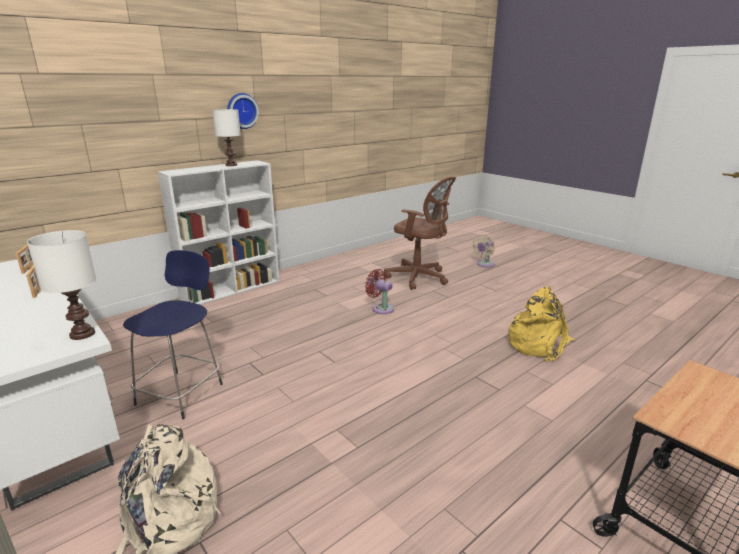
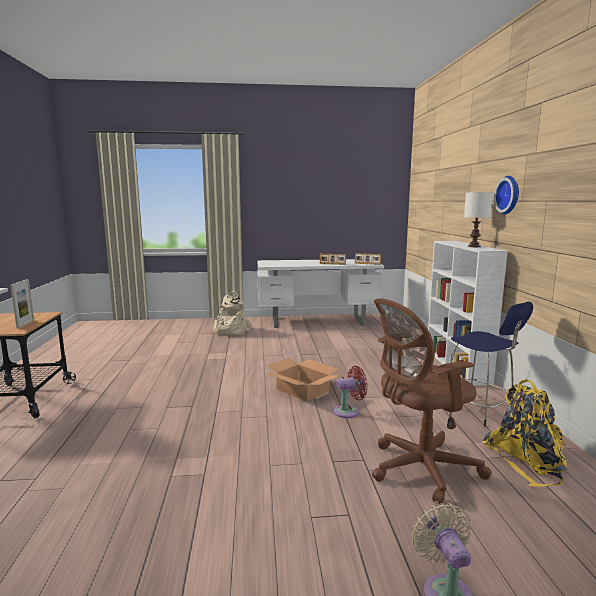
camera: 125 degrees right, 10 degrees down
white table lamp [27,230,97,340] -> none
blue stool [123,250,223,419] -> blue stool moved to [450,302,533,427]
yellow backpack [508,286,576,362] -> yellow backpack moved to [483,379,567,487]
none -> picture frame [10,279,34,329]
none -> cardboard box [267,358,340,401]

